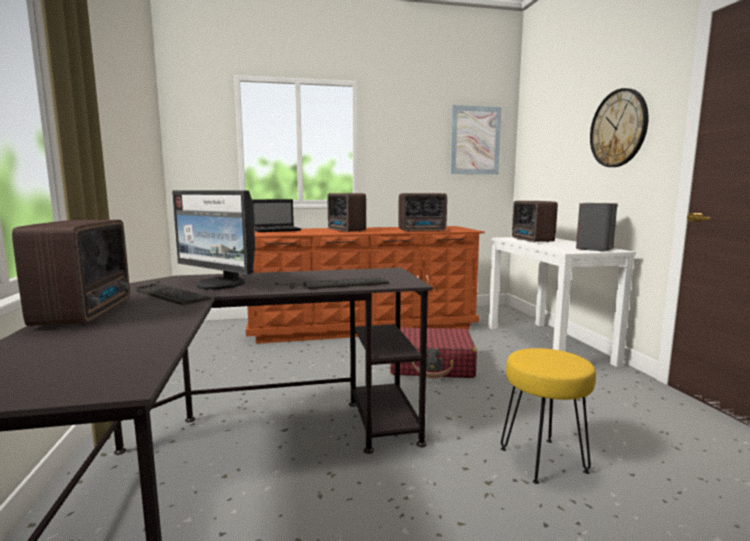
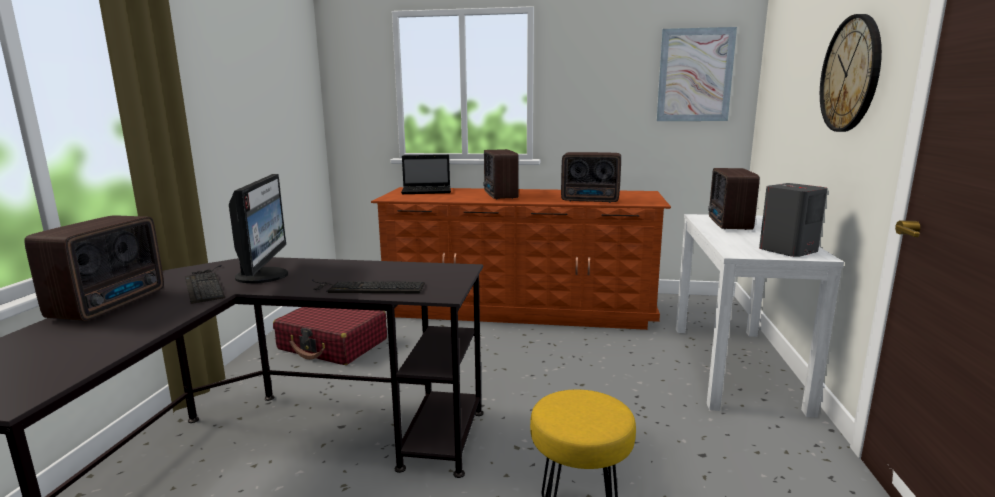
camera: 20 degrees right, 5 degrees up
monitor [172,190,255,290] -> monitor turned 150 degrees counterclockwise [229,174,288,283]
red suitcase [390,327,477,378] -> red suitcase moved to [273,307,387,365]

